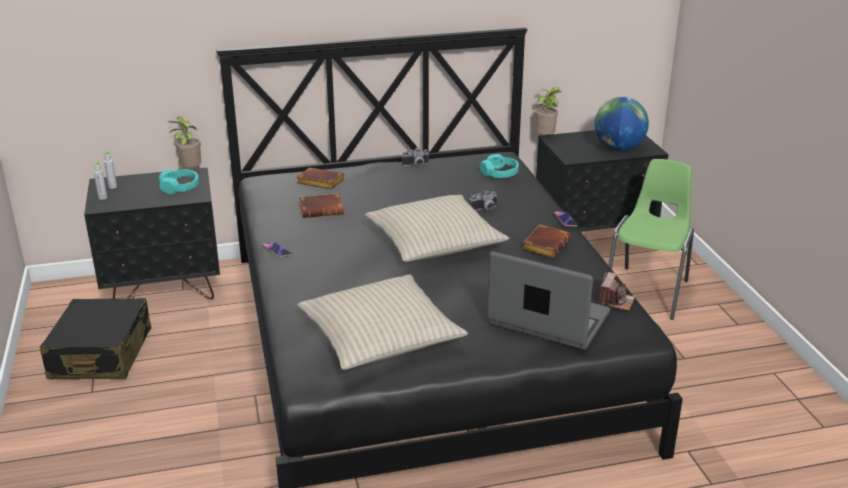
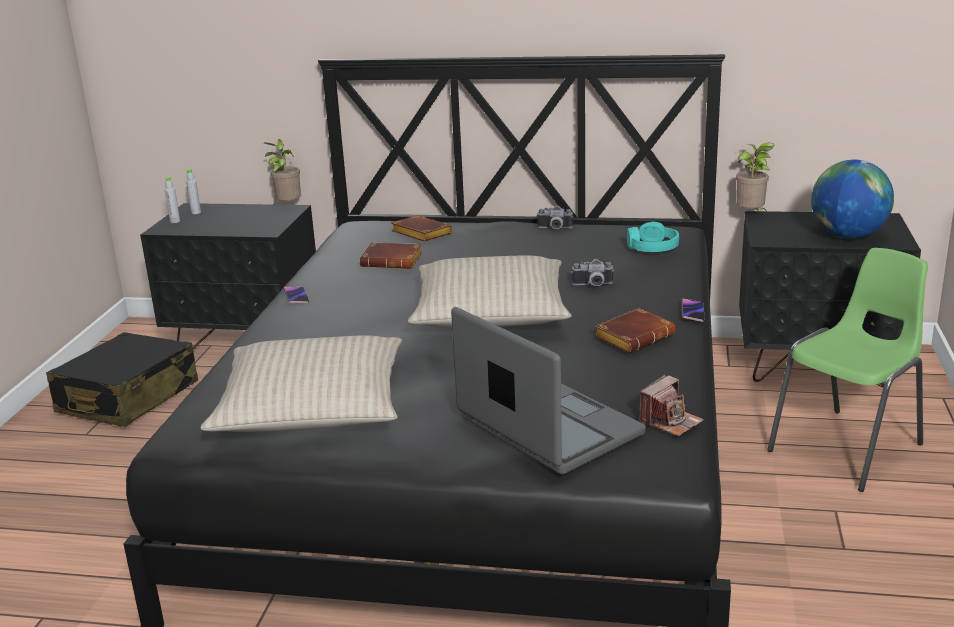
camera: 25 degrees right, 5 degrees down
turquoise headphones [159,169,199,194] -> none

